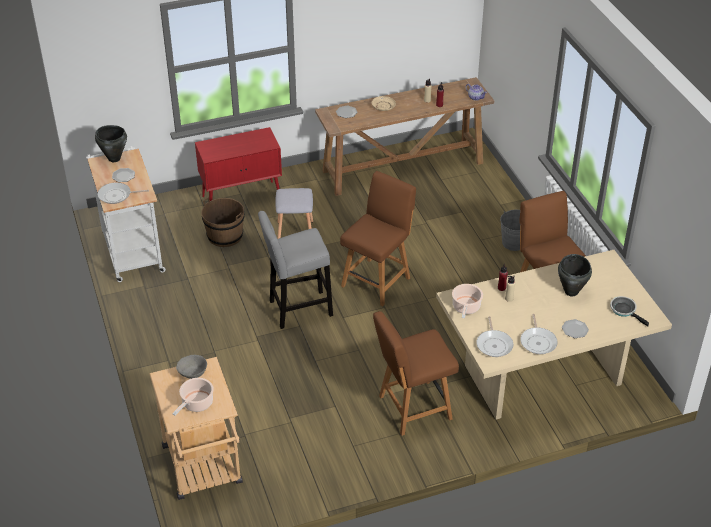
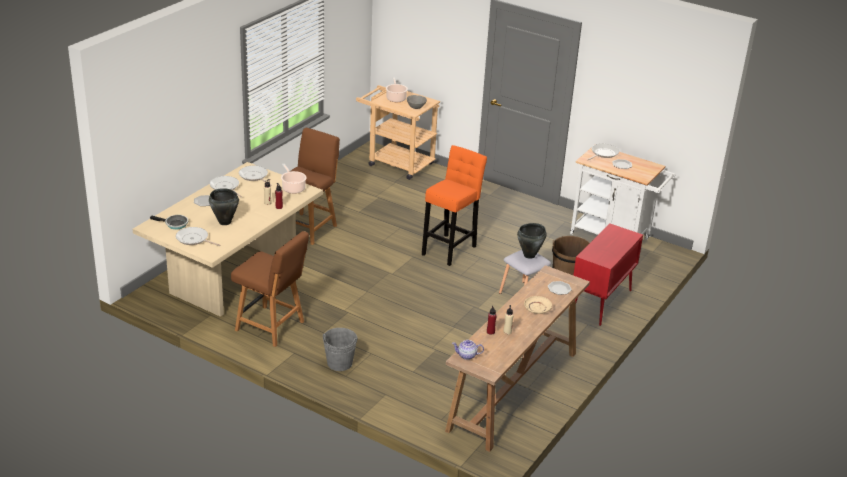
camera: 140 degrees right, 10 degrees down
black cooking pot [95,125,127,162] -> black cooking pot moved to [517,223,546,259]
grey stool [258,211,333,329] -> orange stool [422,145,487,266]
brown chair [340,171,416,306] -> none
none -> frying pan [176,227,220,246]

